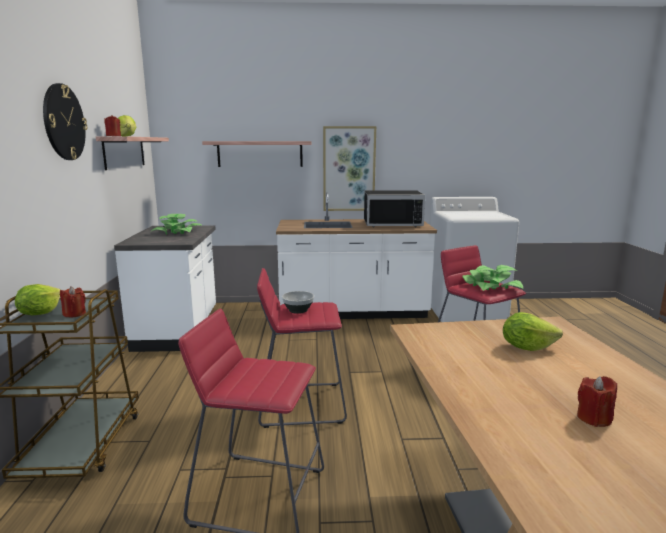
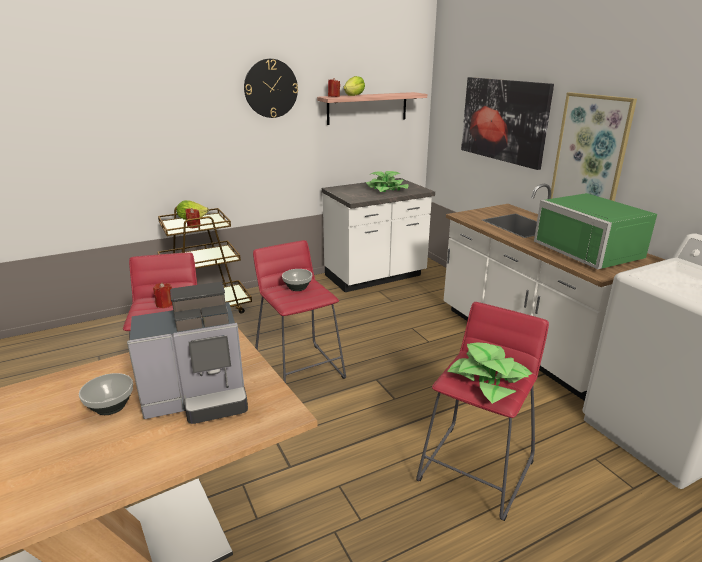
camera: 65 degrees right, 10 degrees up
shelf [202,141,312,167] -> picture [461,77,554,170]
black microwave [364,190,425,227] -> green microwave [534,193,657,270]
lettuce [503,312,563,351] -> coffee machine [127,282,248,424]
red candle [577,376,617,427] -> red candle moved to [153,282,172,308]
none -> bowl [79,373,133,415]

